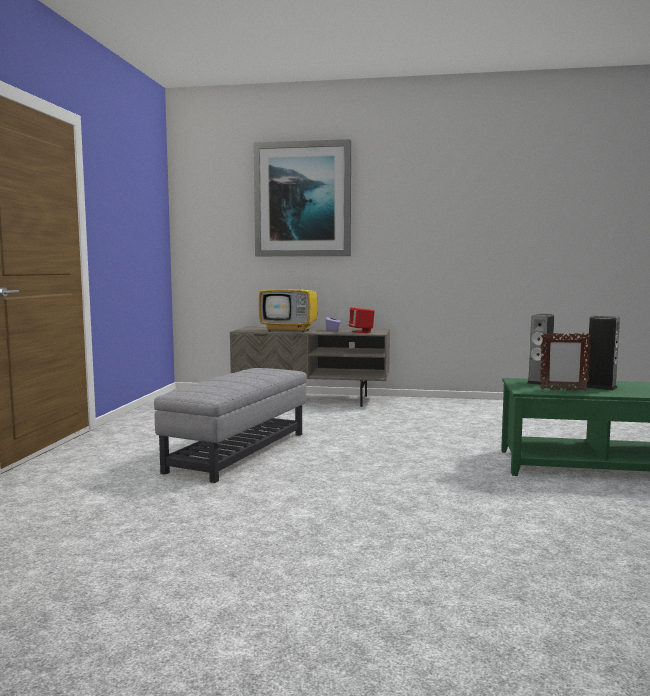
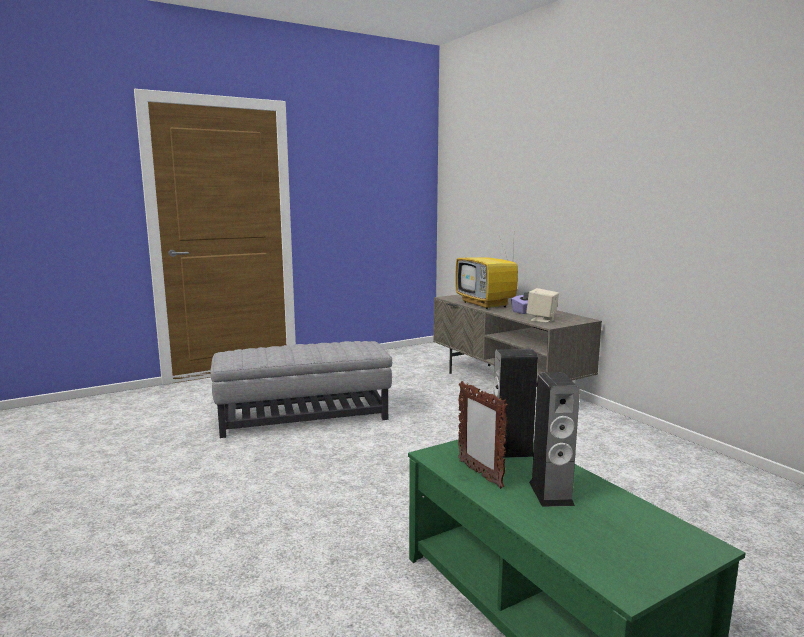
camera: 50 degrees right, 5 degrees up
picture [253,139,351,256] -> none
red speaker [349,308,375,333] -> beige speaker [526,288,559,323]

